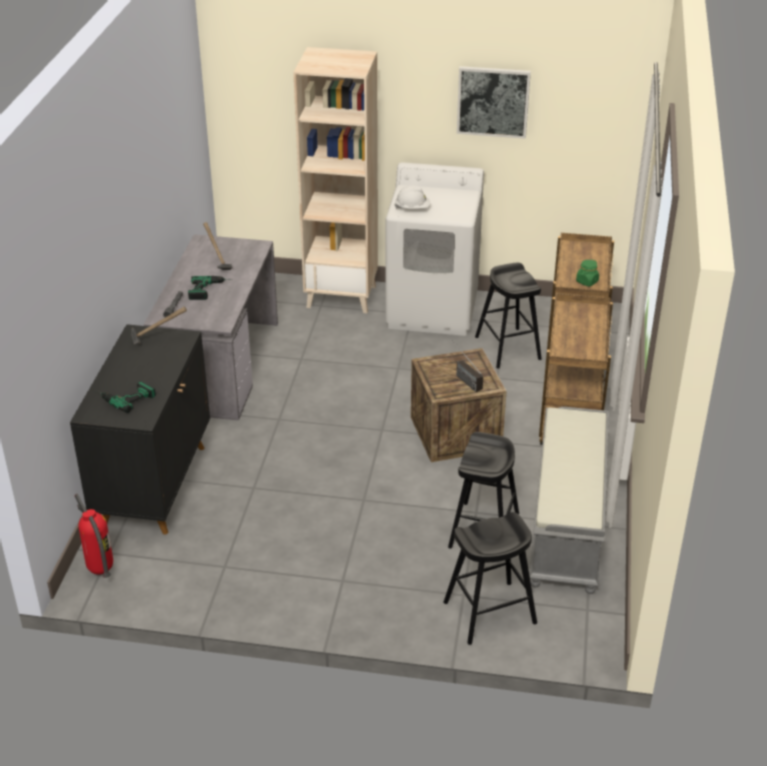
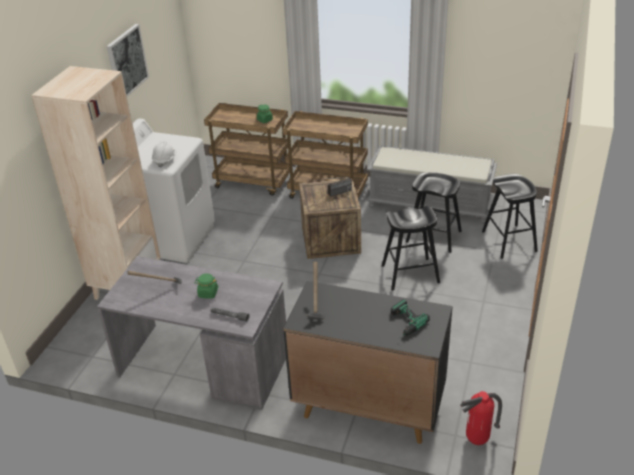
camera: 80 degrees left, 0 degrees up
power drill [188,276,232,300] -> green jar [194,273,219,299]
black stool [475,263,542,369] -> black stool moved to [382,206,440,291]

